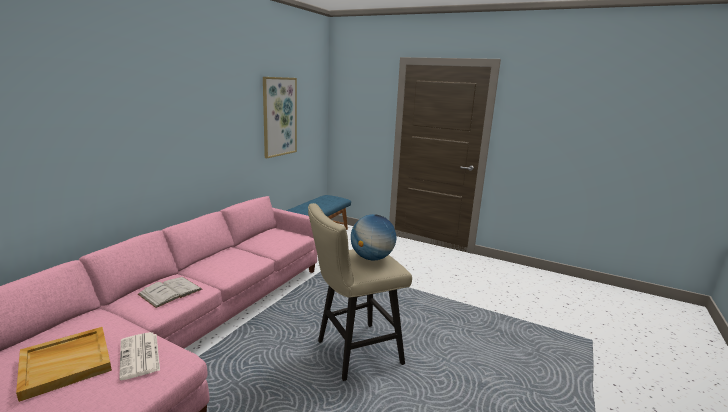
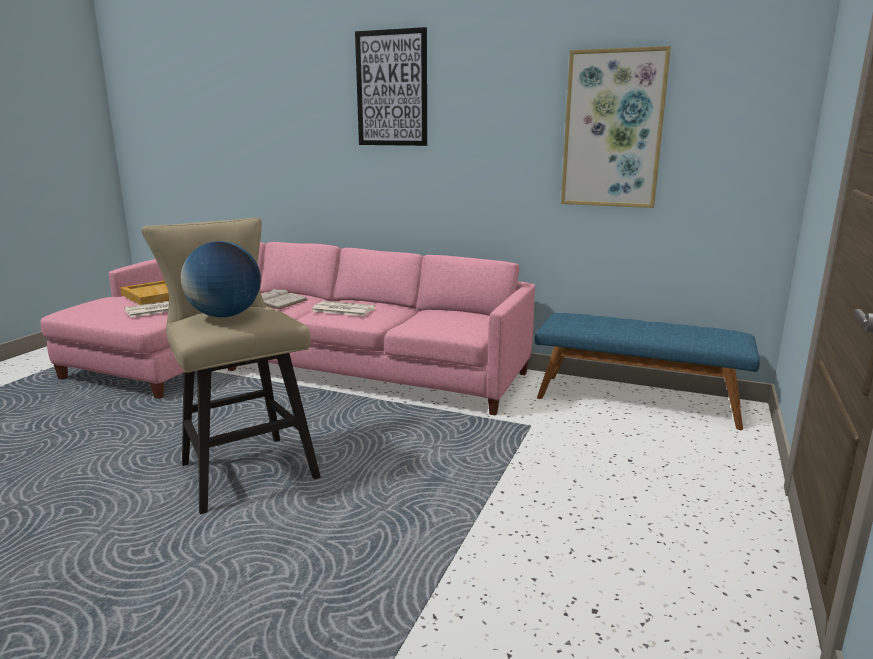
camera: 85 degrees right, 0 degrees up
none -> newspaper [312,301,375,316]
none -> picture [355,27,427,146]

